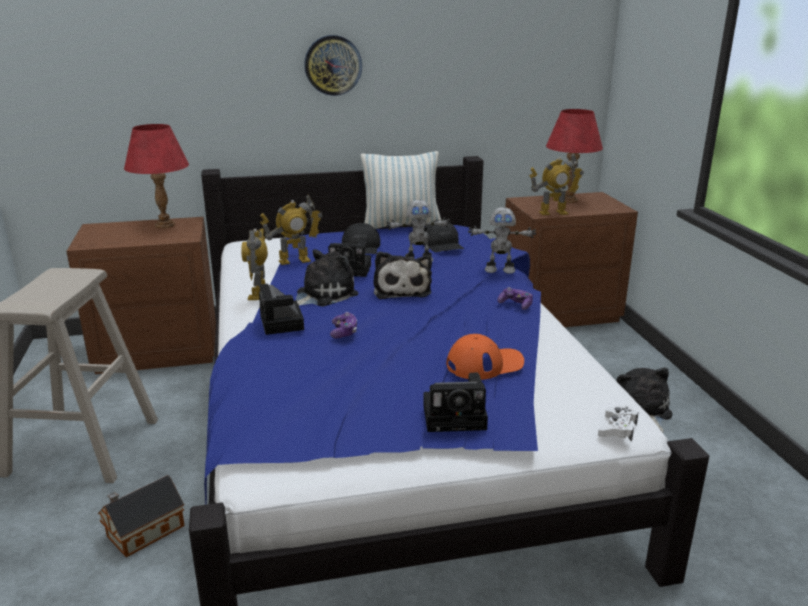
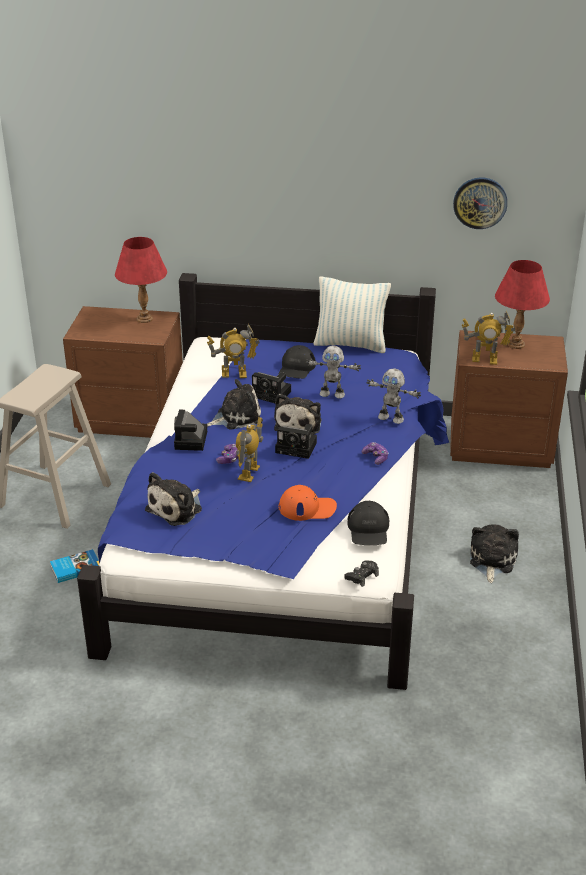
camera: 20 degrees right, 10 degrees up
toy house [98,475,185,557] -> book [50,549,99,583]
toy robot [241,228,268,300] -> toy robot moved to [236,417,263,482]
wall clock [304,35,362,96] -> wall clock moved to [453,177,507,229]
black cap [422,220,464,252] -> black cap moved to [348,501,390,545]
camera [423,373,488,432] -> camera moved to [275,424,317,459]
white game controller [598,405,639,442] -> black game controller [344,560,379,587]
none -> plush toy [145,472,202,526]

